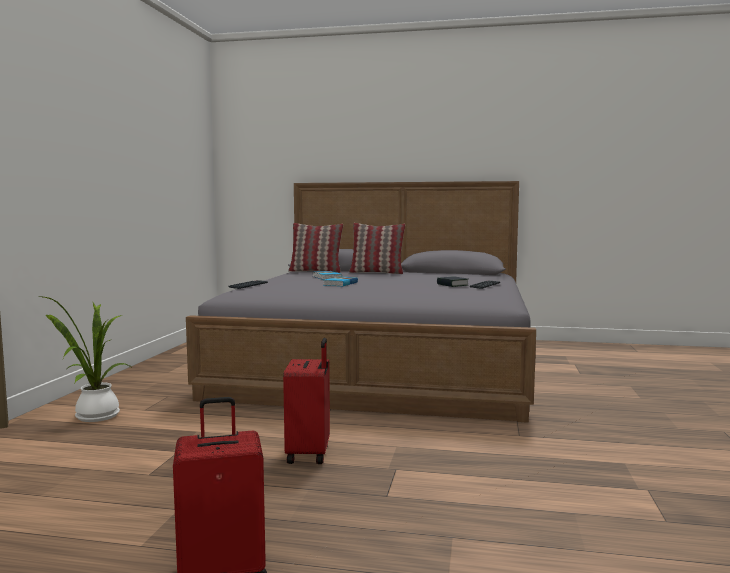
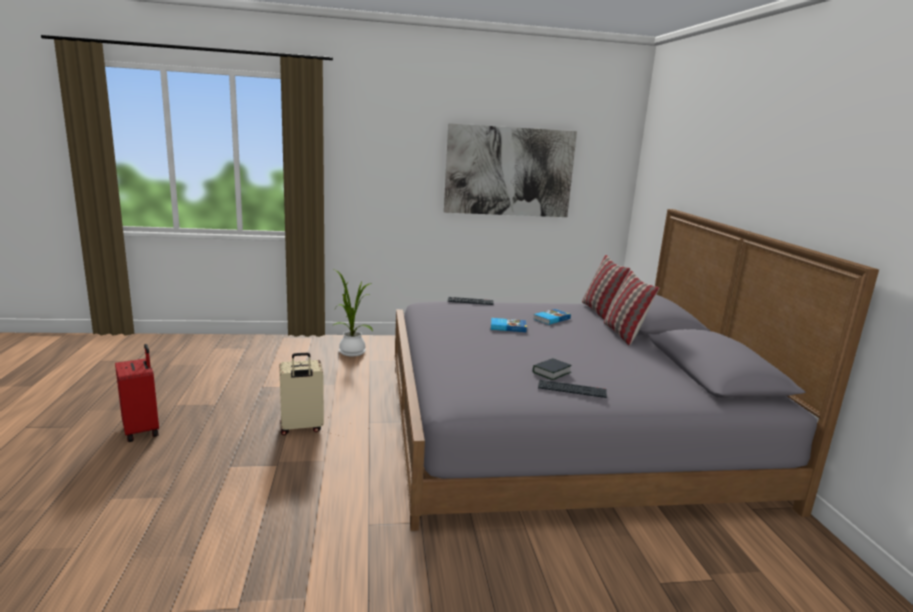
camera: 70 degrees right, 10 degrees up
red suitcase [283,338,330,464] -> beige suitcase [279,353,324,435]
none -> picture [444,123,577,217]

